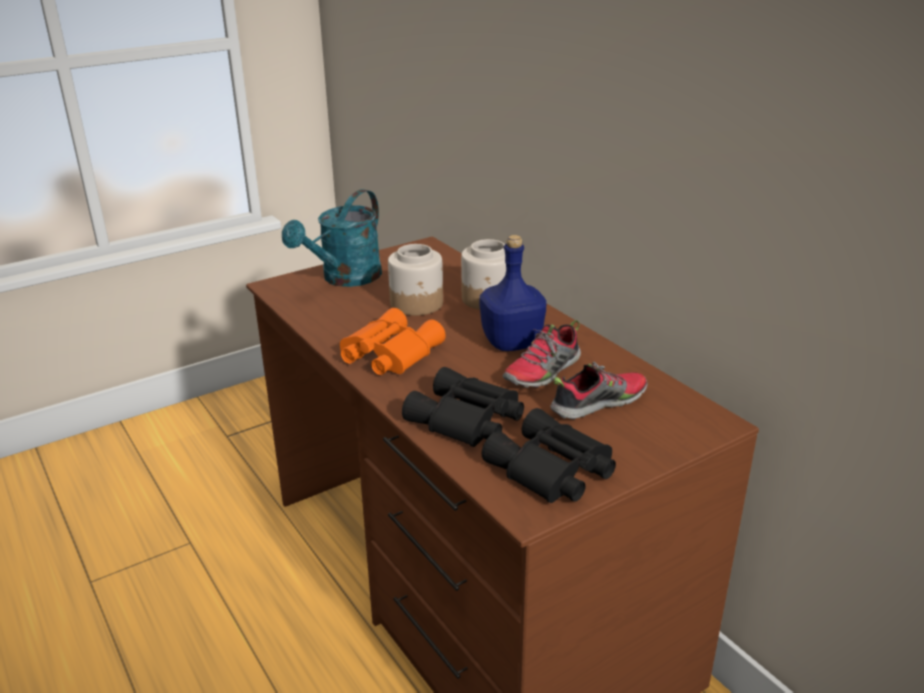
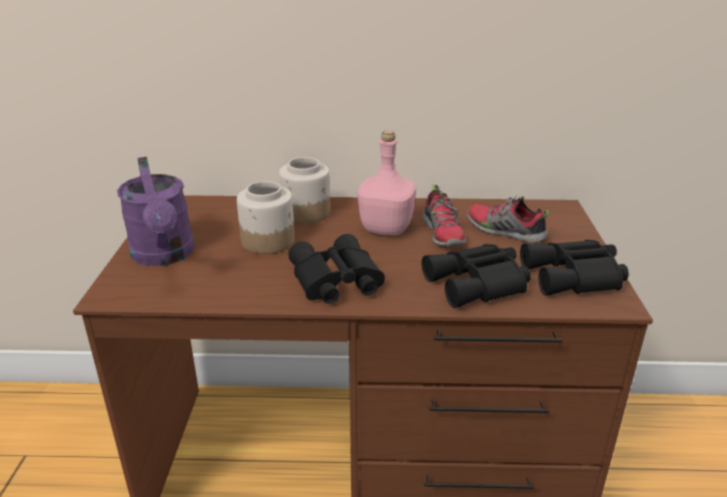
camera: 55 degrees left, 0 degrees up
turquoise watering can [282,189,382,287] -> purple watering can [117,157,195,266]
orange binoculars [340,308,446,375] -> black binoculars [288,234,385,304]
blue bottle [479,235,546,351] -> pink bottle [358,130,416,235]
shoe [550,362,648,420] -> shoe turned 60 degrees counterclockwise [467,195,550,242]

